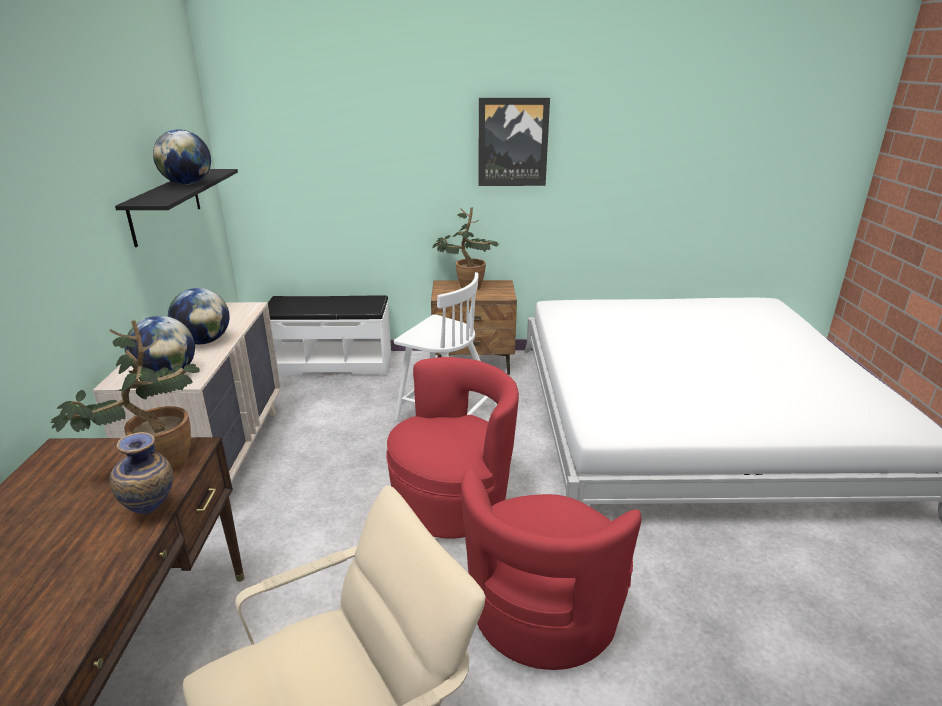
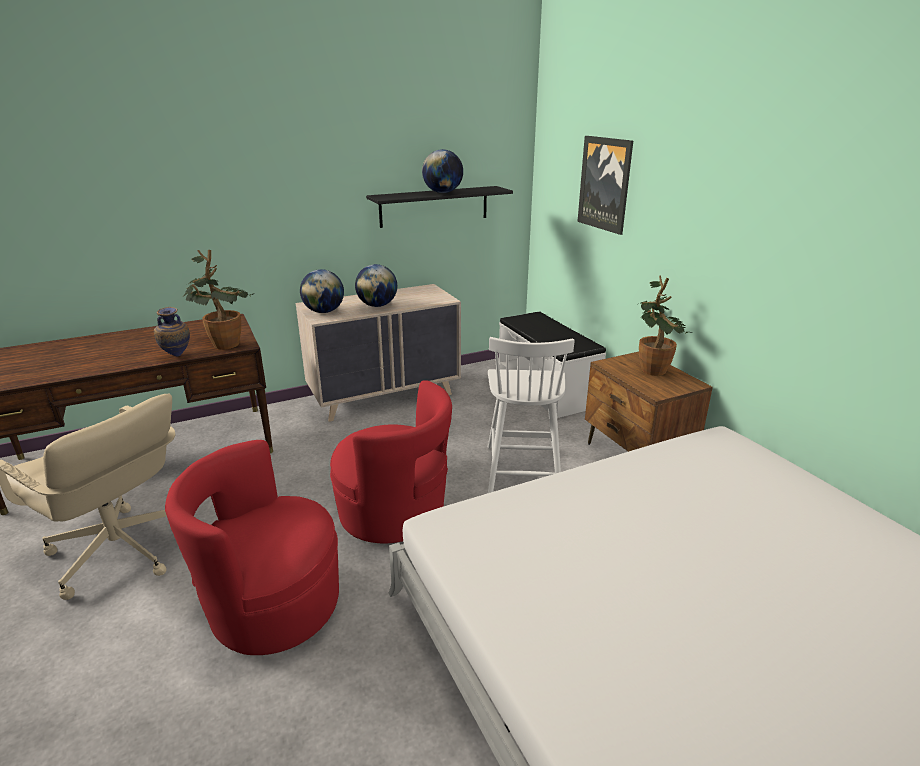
camera: 65 degrees right, 0 degrees up
picture [478,98,550,186] -> picture moved to [577,136,633,235]

